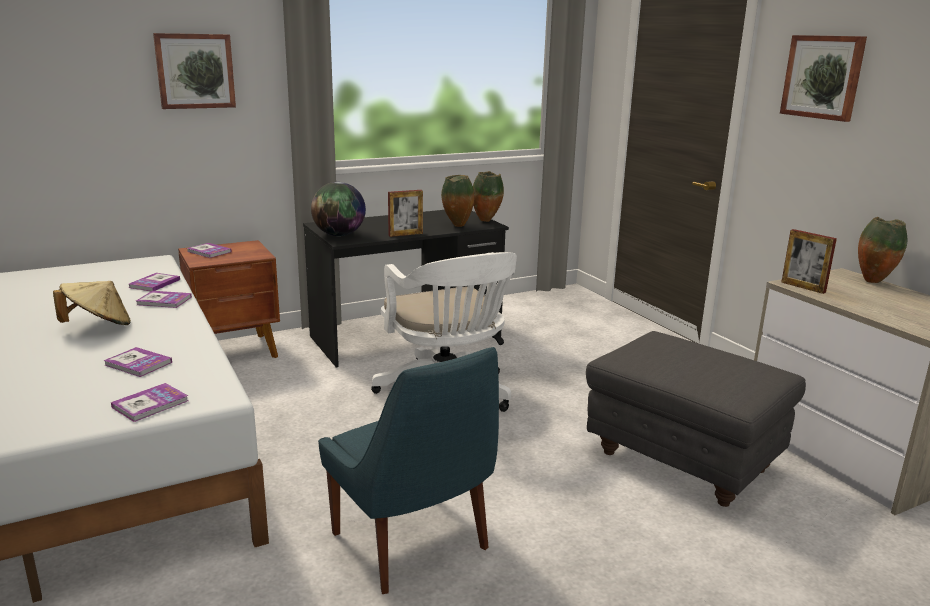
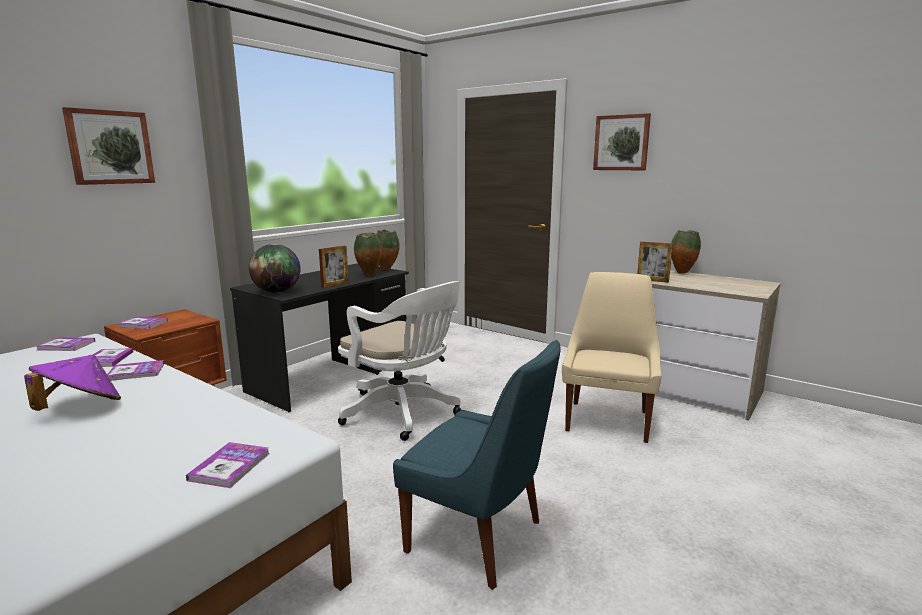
camera: 25 degrees left, 5 degrees down
beige hat [53,281,131,325] -> purple hat [24,355,121,411]
book [104,347,172,377] -> book moved to [36,337,95,351]
grey ottoman [586,331,806,507] -> beige chair [562,272,662,443]

